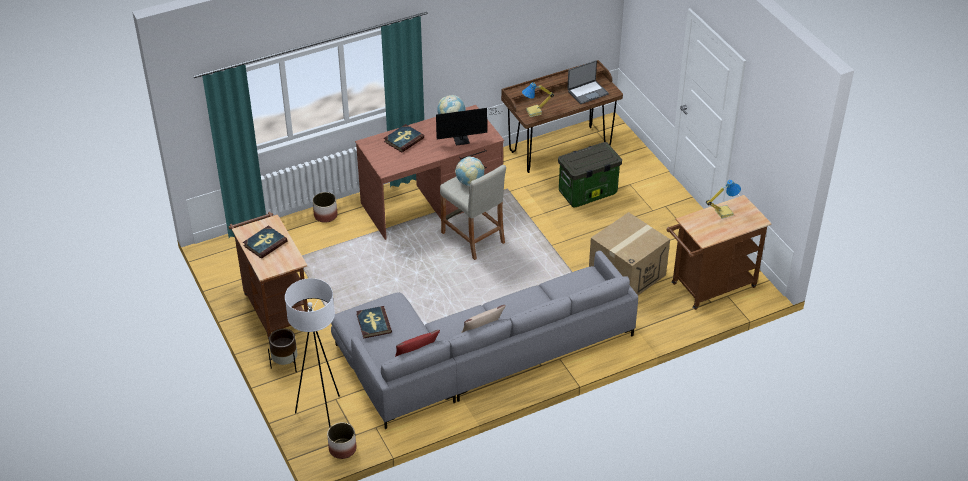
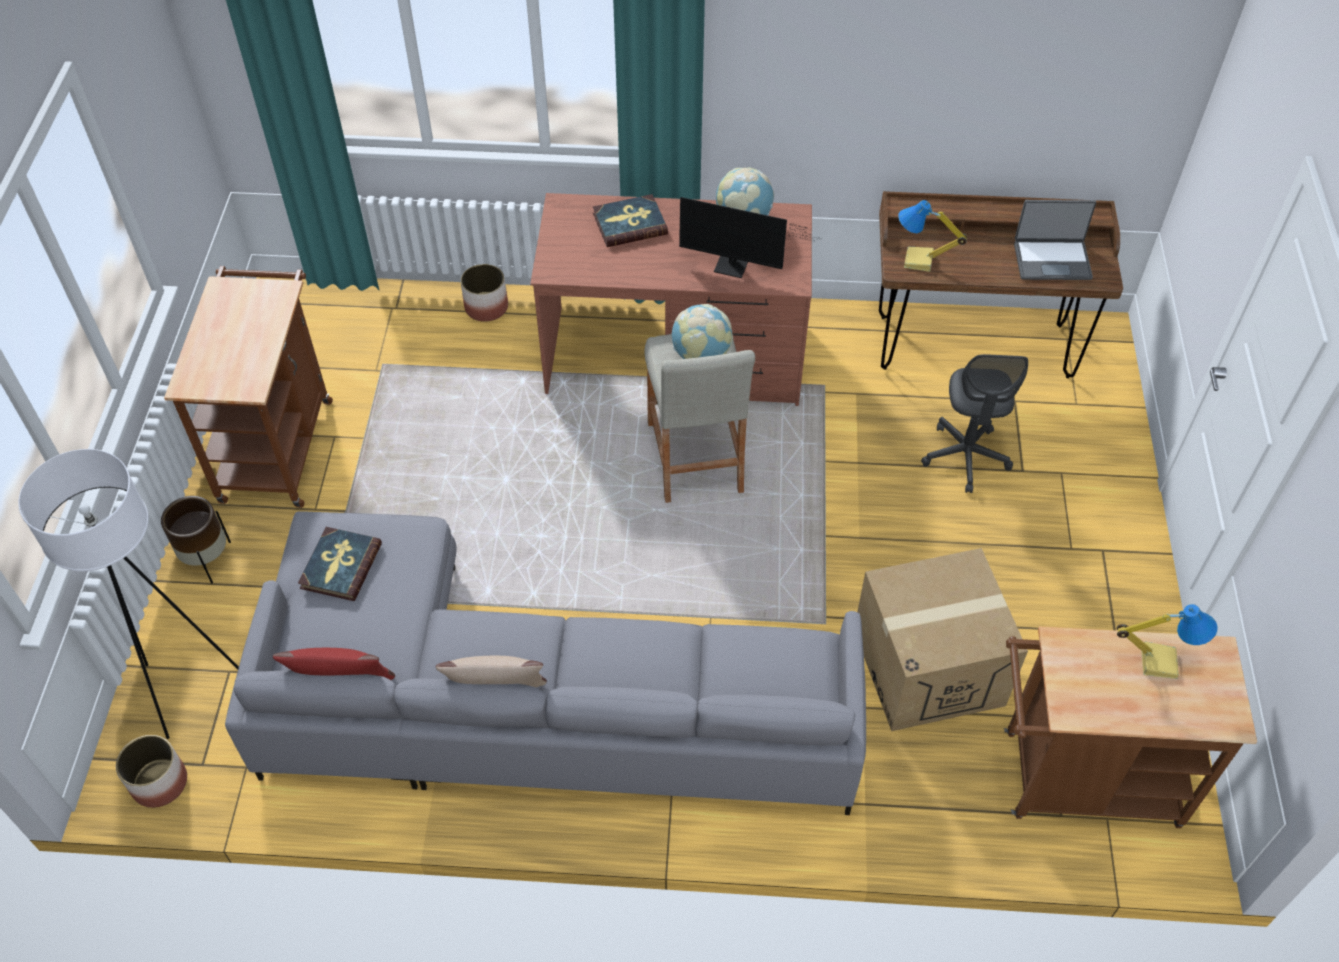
camera: 30 degrees right, 10 degrees up
book [243,225,288,259] -> none
storage box [558,142,622,207] -> grey office chair [921,354,1028,493]

